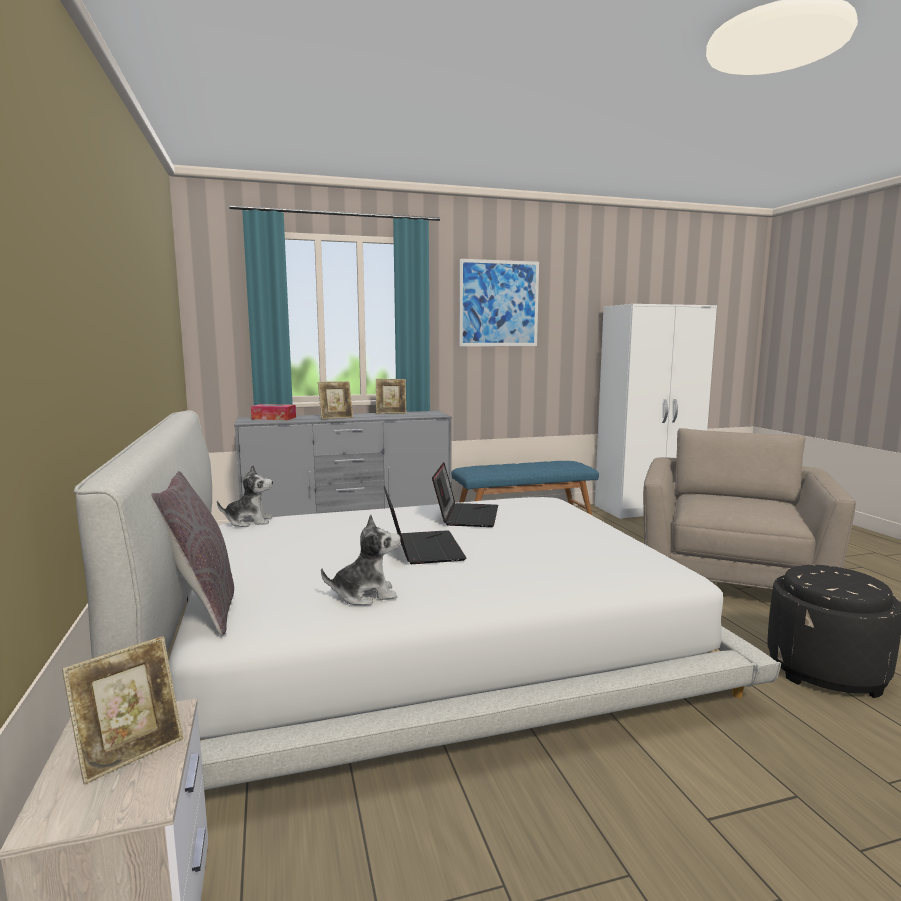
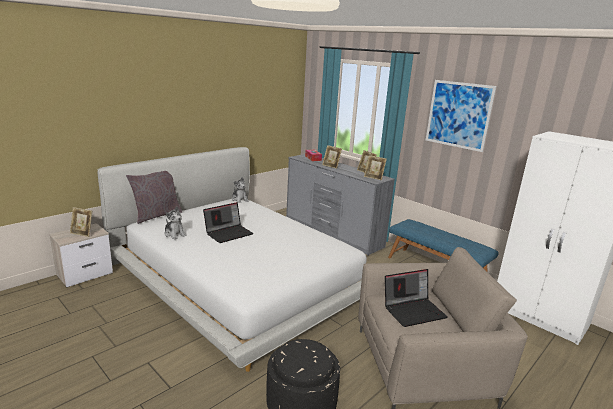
camera: 60 degrees right, 10 degrees up
laptop [432,462,498,527] -> laptop moved to [385,269,448,327]
none -> picture frame [364,155,387,180]

